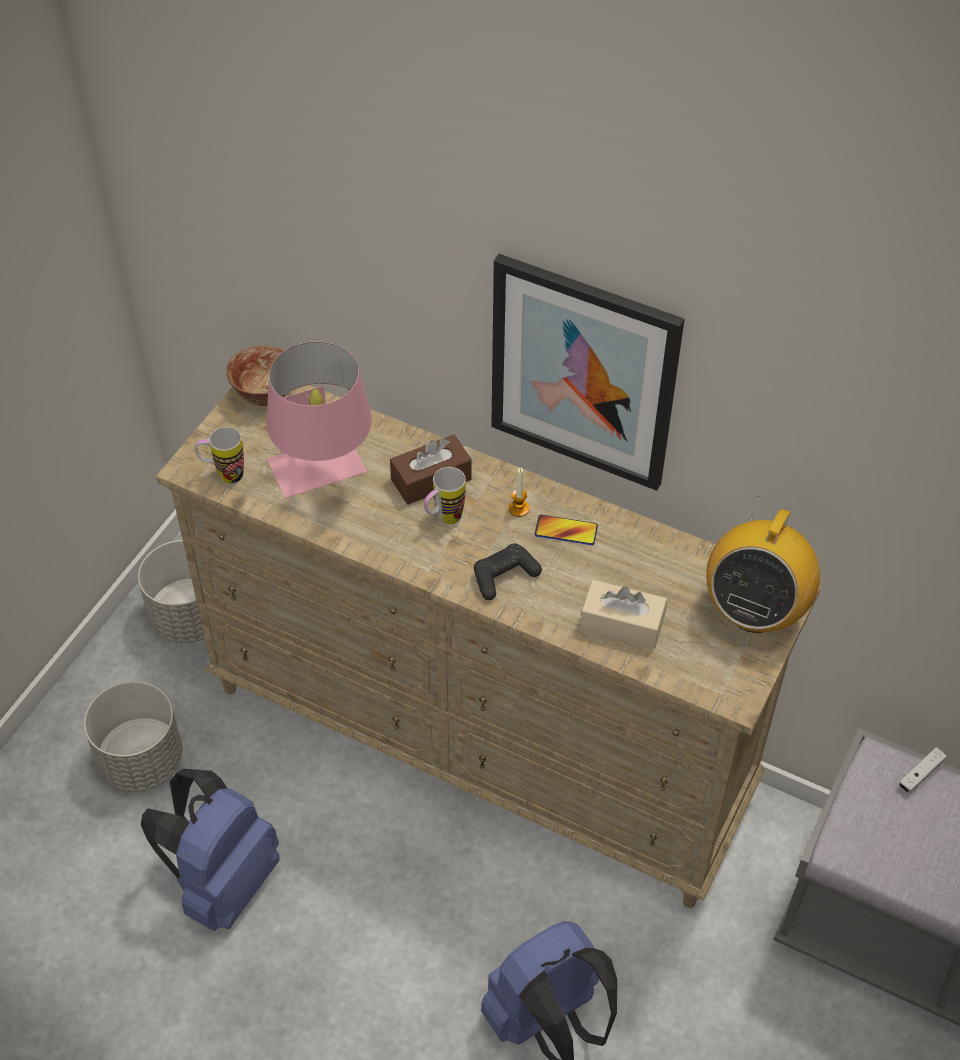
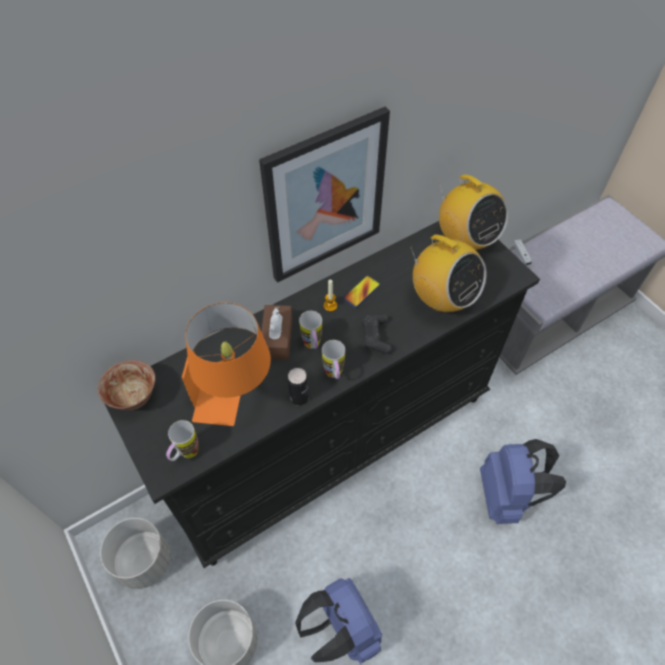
camera: 60 degrees left, 5 degrees up
beige dresser [156,385,821,908] -> black dresser [104,221,540,568]
pink table lamp [266,342,372,498] -> orange table lamp [182,303,271,426]
beige tissue box [580,580,667,649] -> radio [410,234,487,313]
none -> can [288,368,309,405]
none -> mug [322,340,345,379]

